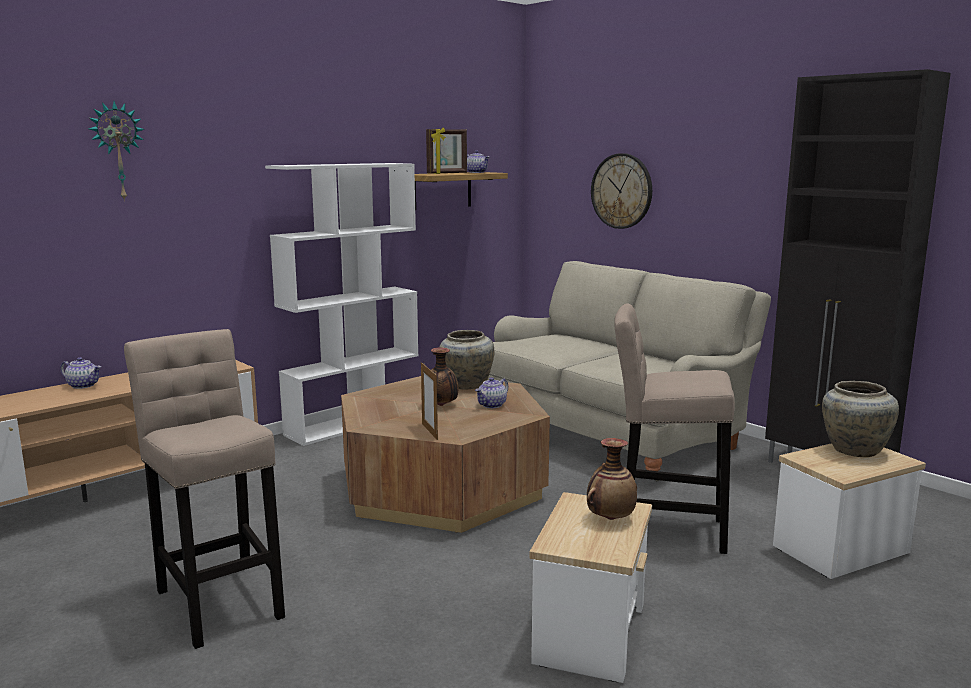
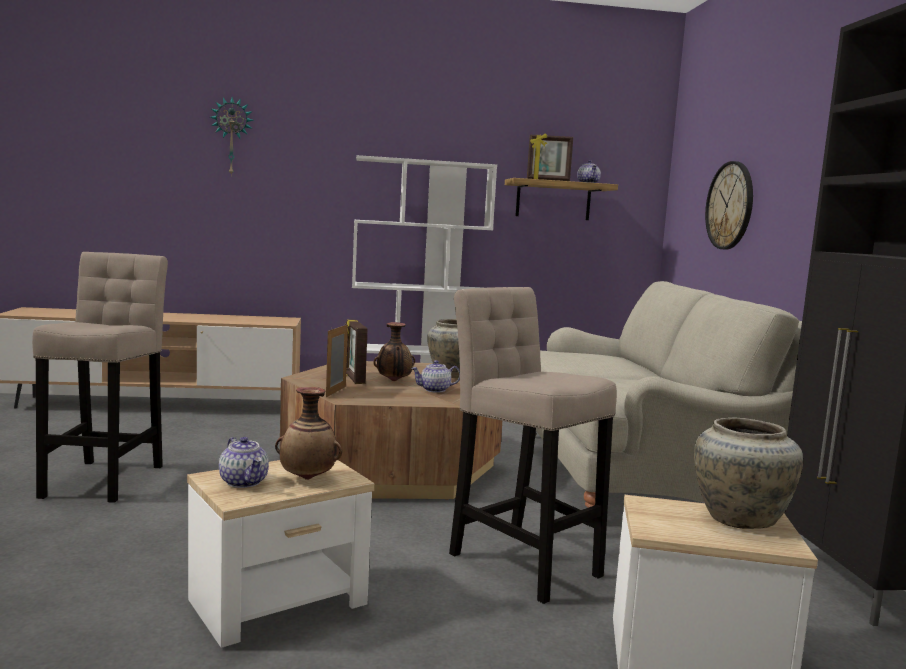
camera: 35 degrees right, 5 degrees down
teapot [60,357,101,389] -> teapot moved to [219,437,269,488]
none -> picture frame [346,320,368,384]

